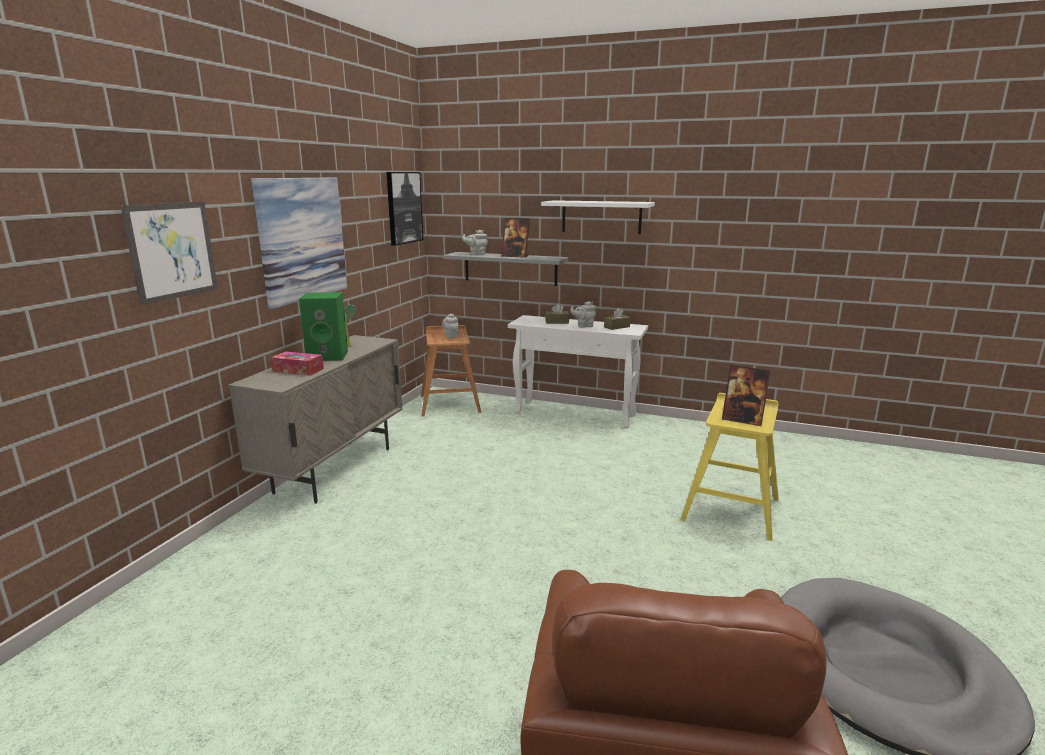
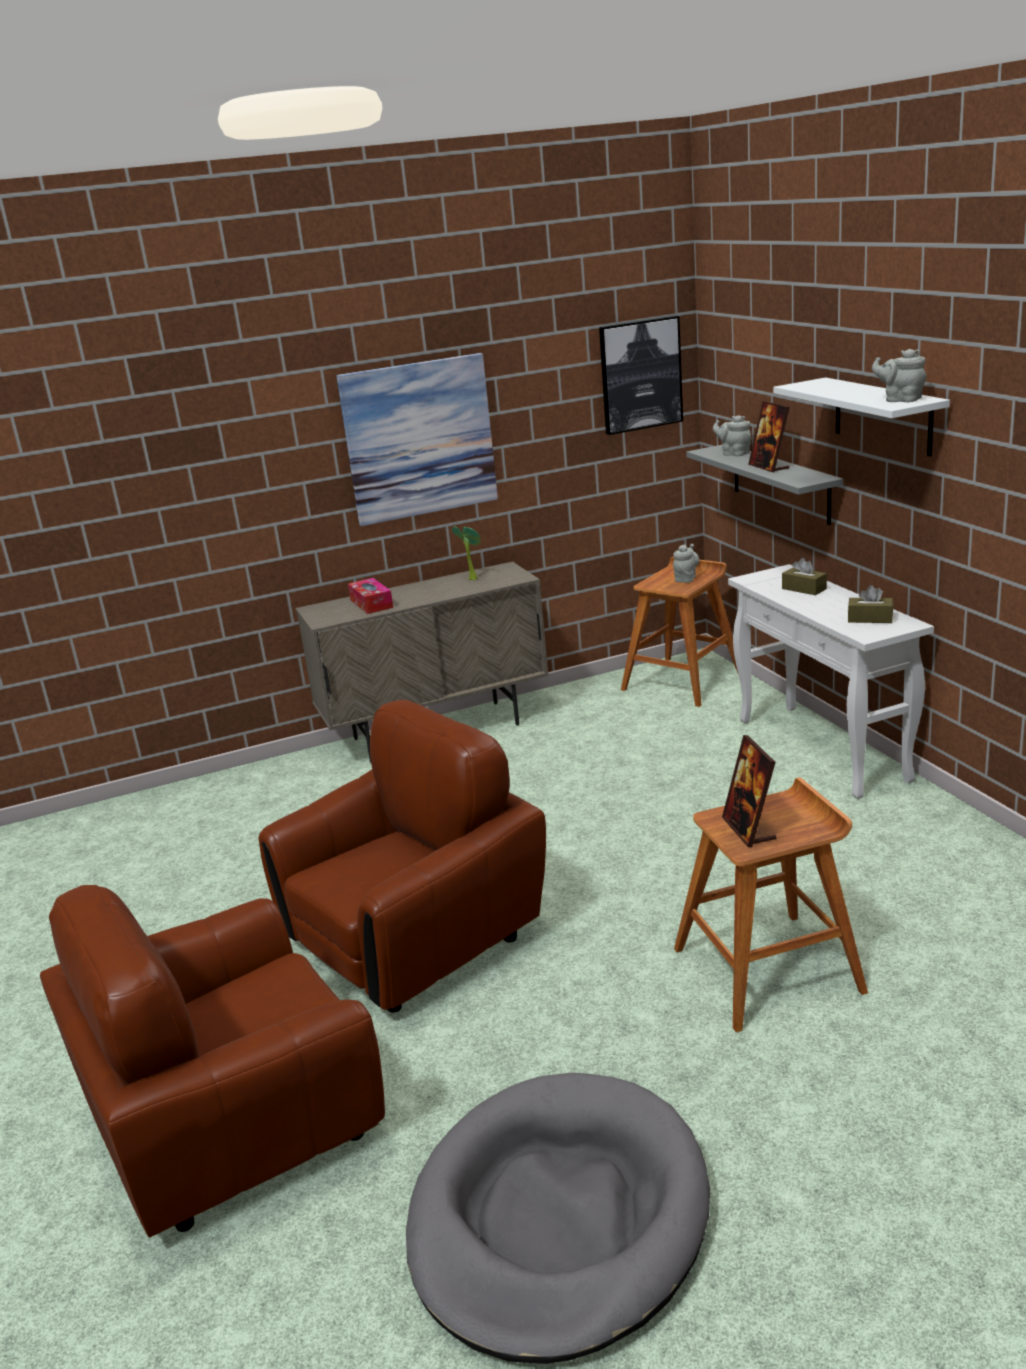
camera: 50 degrees right, 5 degrees up
picture [120,201,218,305] -> none
green speaker [299,292,348,361] -> none
grey teapot [570,301,596,328] -> grey teapot moved to [872,349,927,402]
yellow stool [681,393,779,541] -> brown stool [674,777,868,1032]
none -> brown armchair [258,700,546,1013]

